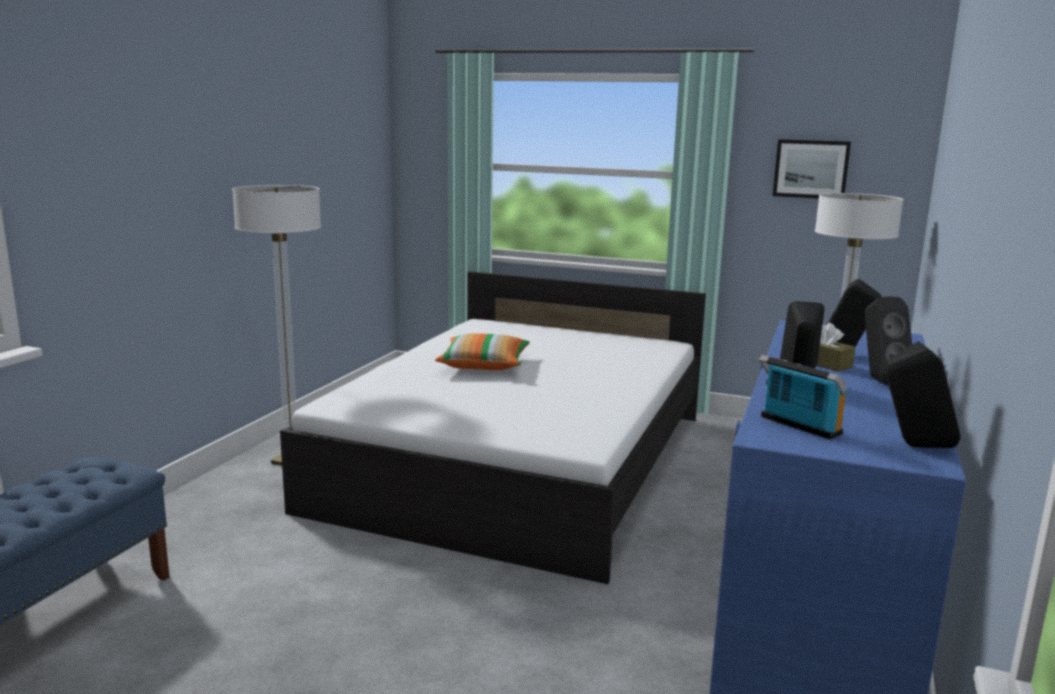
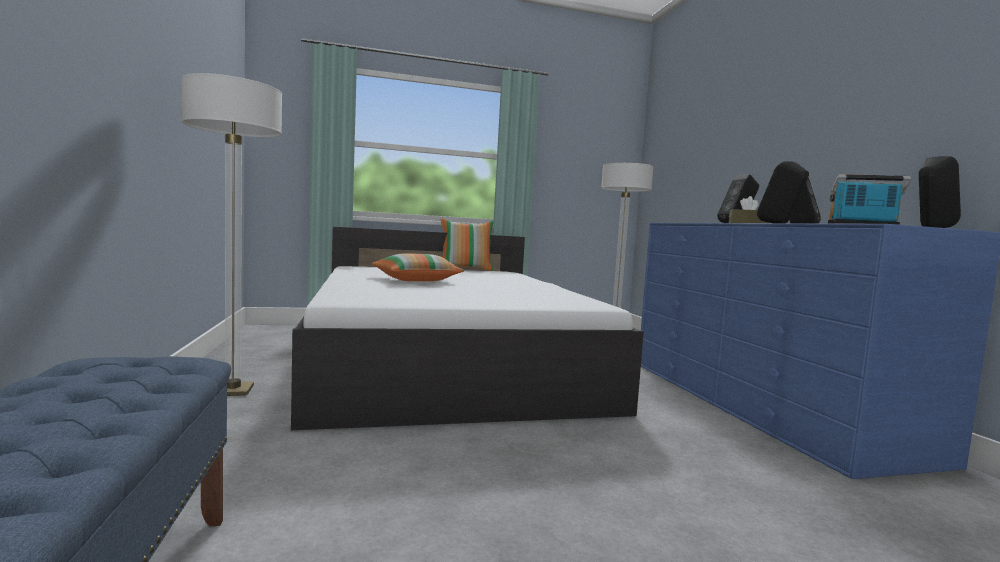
camera: 35 degrees left, 10 degrees down
picture [773,139,851,199] -> none
none -> pillow [441,218,494,271]

